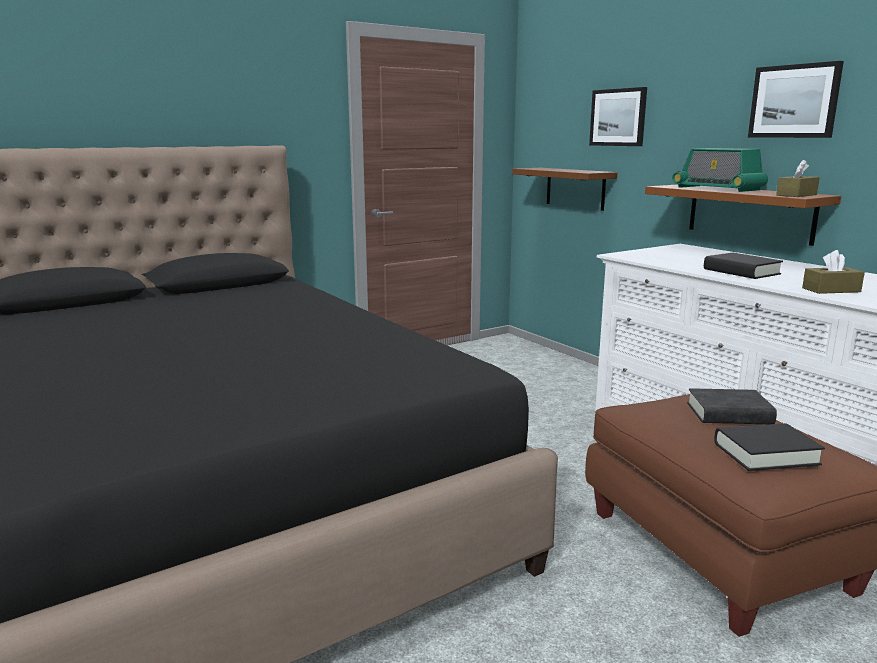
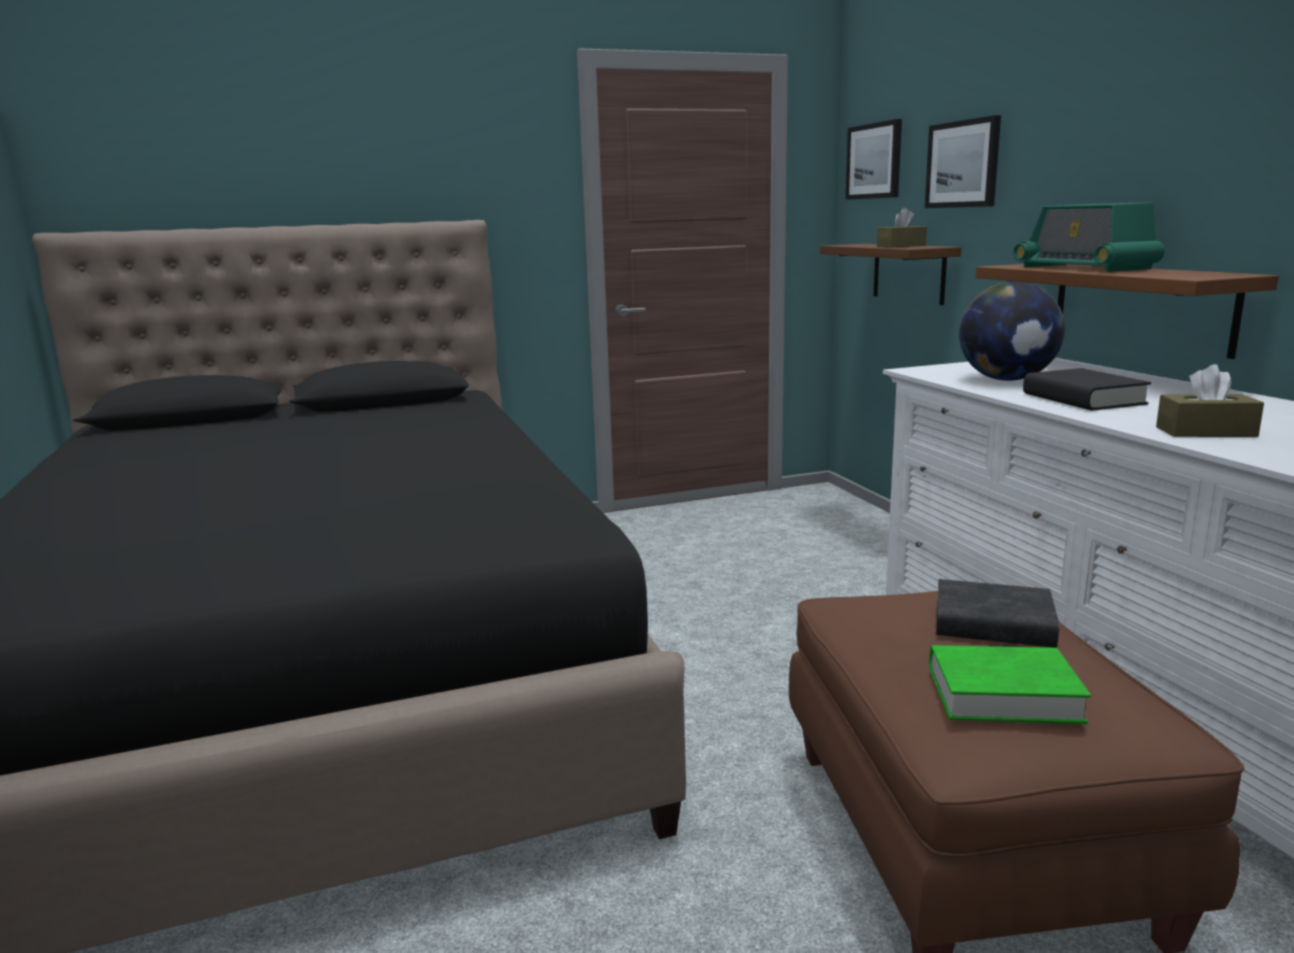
camera: 15 degrees right, 0 degrees up
black book [714,423,825,471] -> green book [929,645,1091,724]
picture [748,61,844,138] -> picture moved to [846,119,902,200]
brown tissue box [776,159,820,197] -> brown tissue box moved to [877,208,927,248]
none -> globe [959,281,1065,381]

